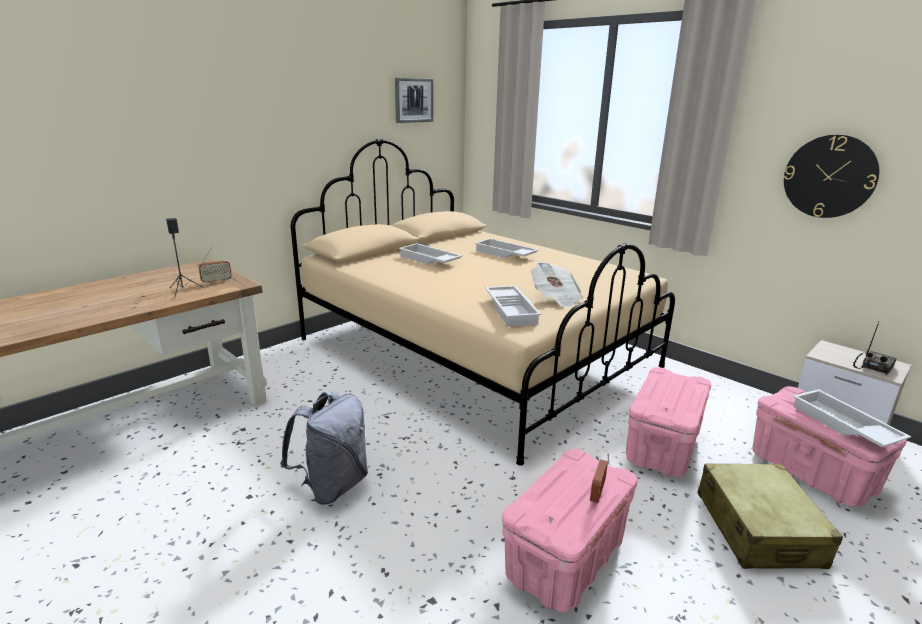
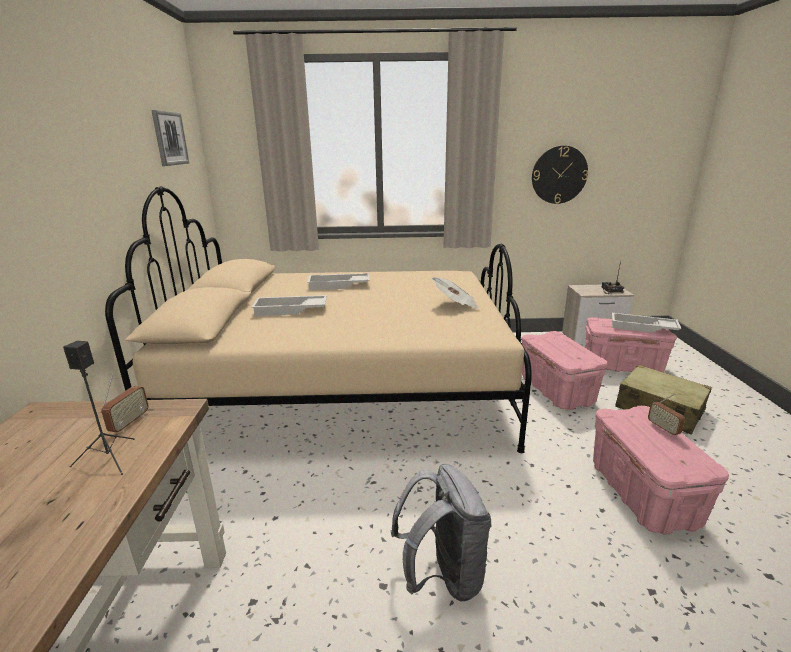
camera: 45 degrees left, 0 degrees up
white tray [485,286,541,326] -> none

